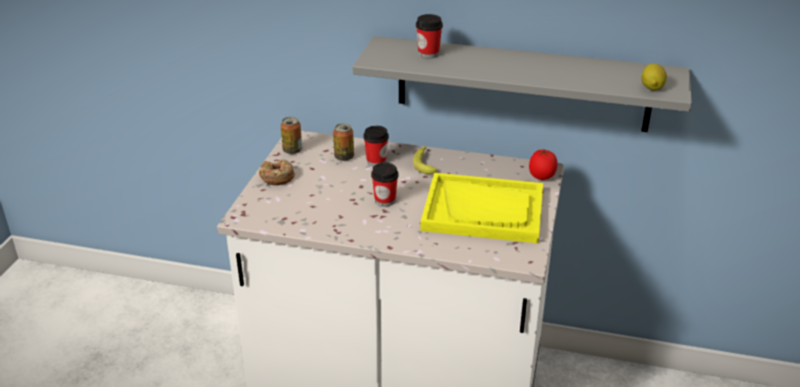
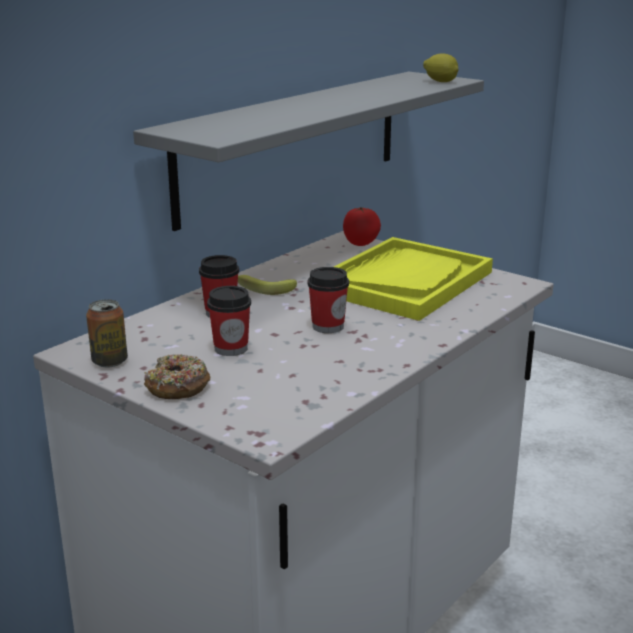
camera: 65 degrees left, 10 degrees down
can [333,123,354,161] -> none
cup [416,14,443,58] -> cup moved to [207,286,251,356]

